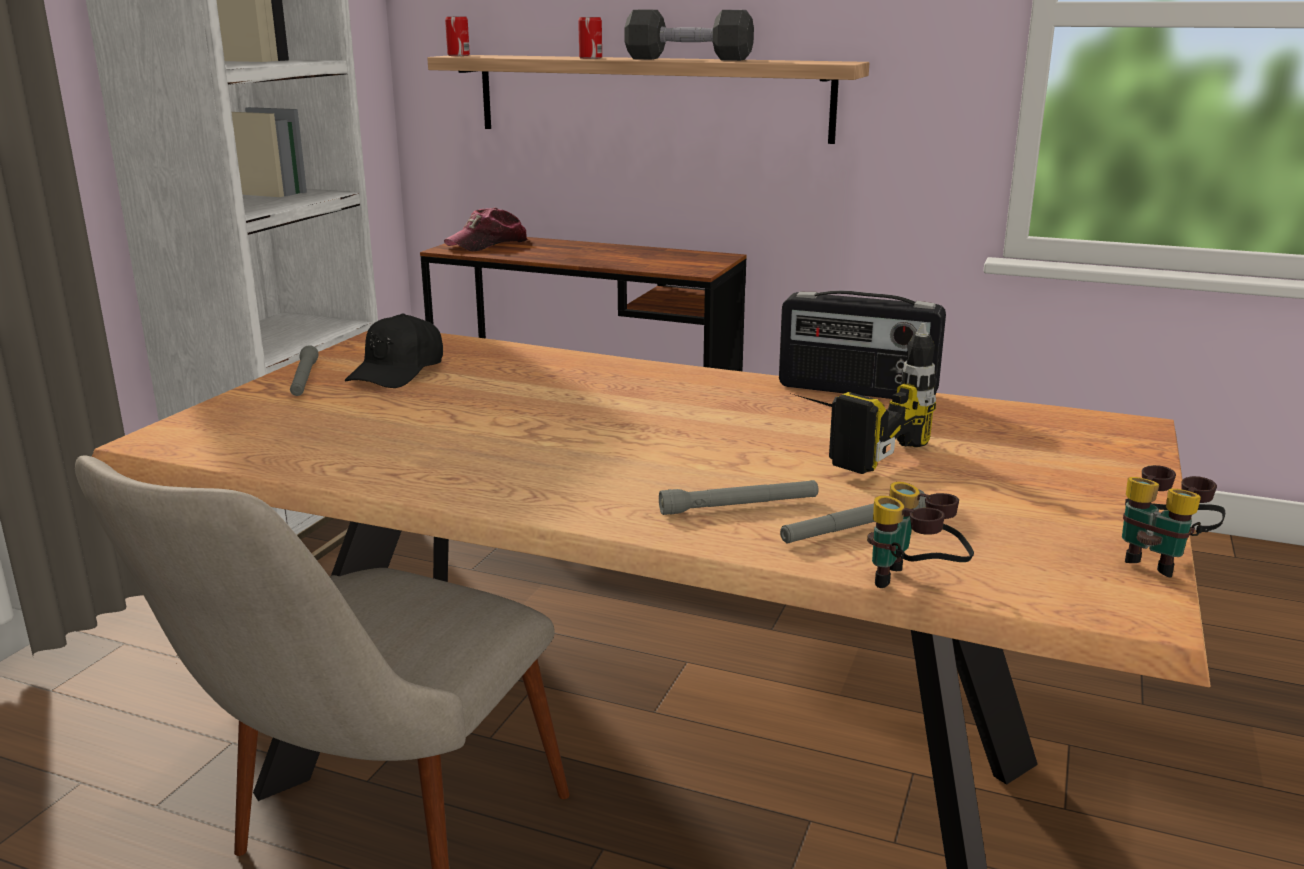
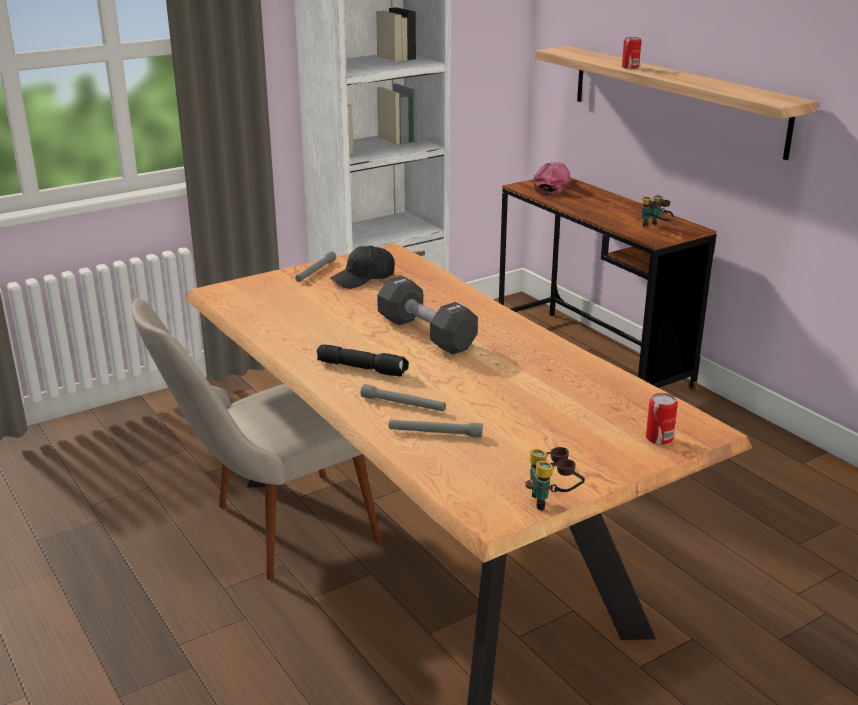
camera: 35 degrees right, 5 degrees up
cap [444,207,528,251] -> cap turned 120 degrees clockwise [533,162,571,196]
can [445,17,470,56] -> can moved to [646,393,678,445]
black dumbbell [624,10,754,61] -> black dumbbell moved to [377,276,478,355]
radio [779,291,946,399] -> none
power drill [789,323,936,474] -> none
binoculars [867,482,974,588] -> binoculars moved to [641,195,674,227]
none -> black flashlight [317,344,409,377]

